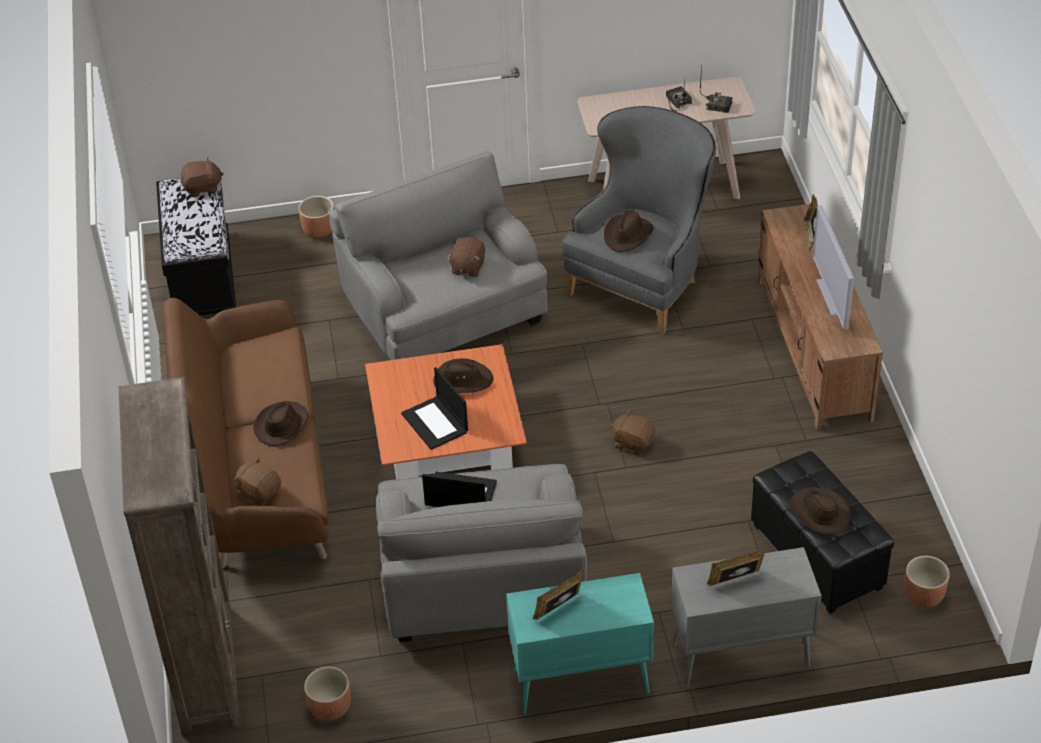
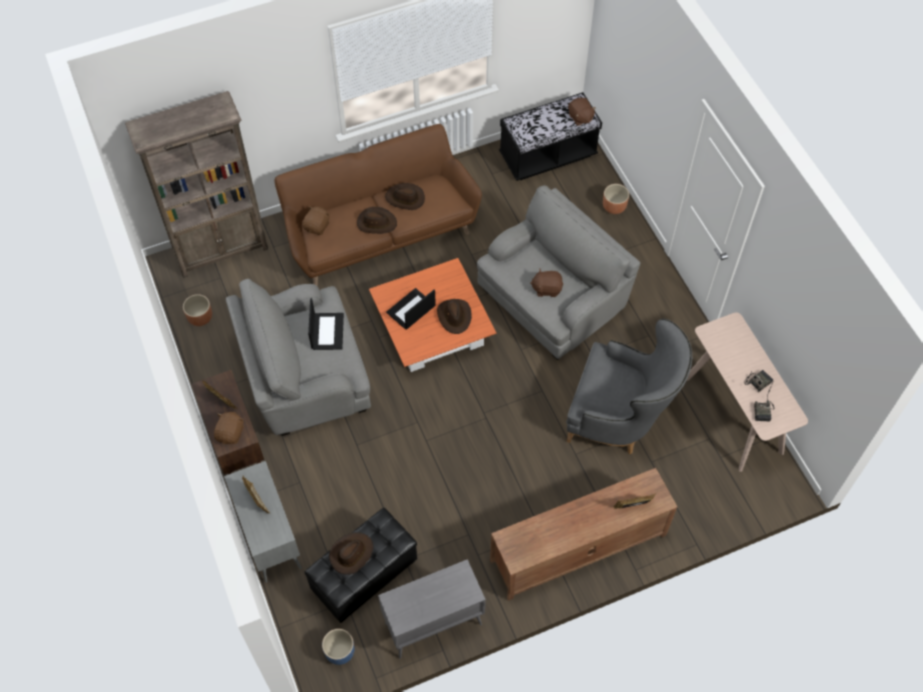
camera: 75 degrees right, 15 degrees up
turquoise cabinet [506,573,654,714] -> brown cabinet [192,370,264,475]
brown hat [604,211,654,252] -> brown hat moved to [385,183,425,210]
brown plush toy [610,410,655,455] -> brown plush toy moved to [214,412,244,444]
television [813,206,854,330] -> none
brown planter [904,556,950,607] -> blue planter [322,629,354,665]
none -> grey cabinet [378,559,486,659]

